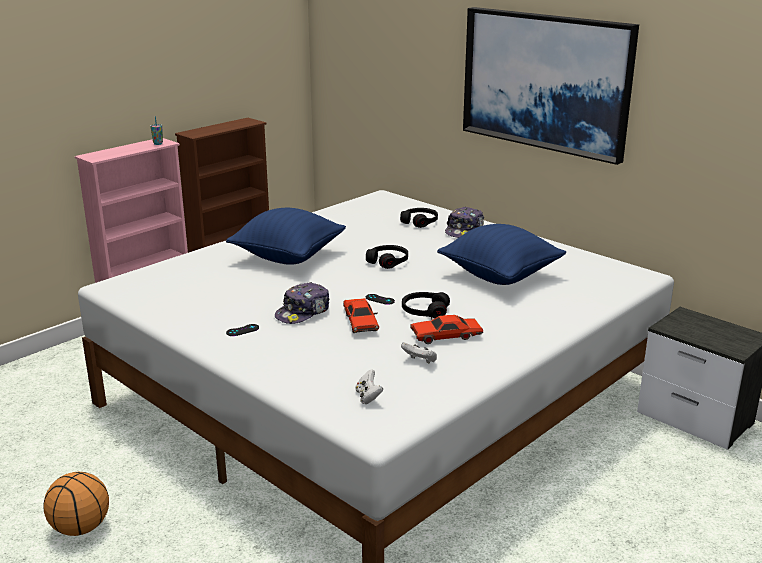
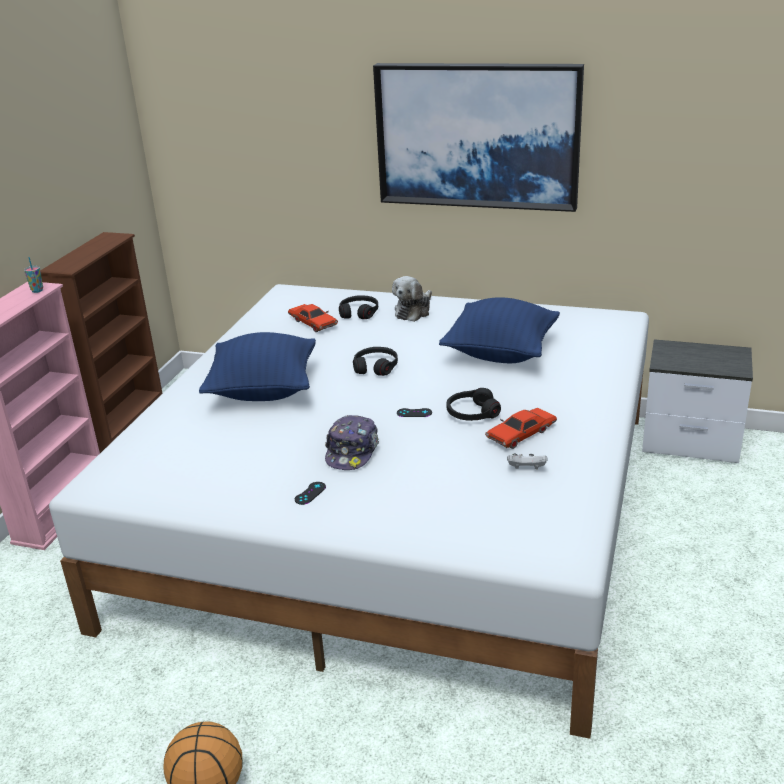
camera: 25 degrees left, 5 degrees up
red toy car [343,298,379,333] -> red toy car moved to [288,304,338,332]
white game controller [355,369,383,404] -> none
cap [445,206,484,238] -> plush toy [392,276,432,322]

